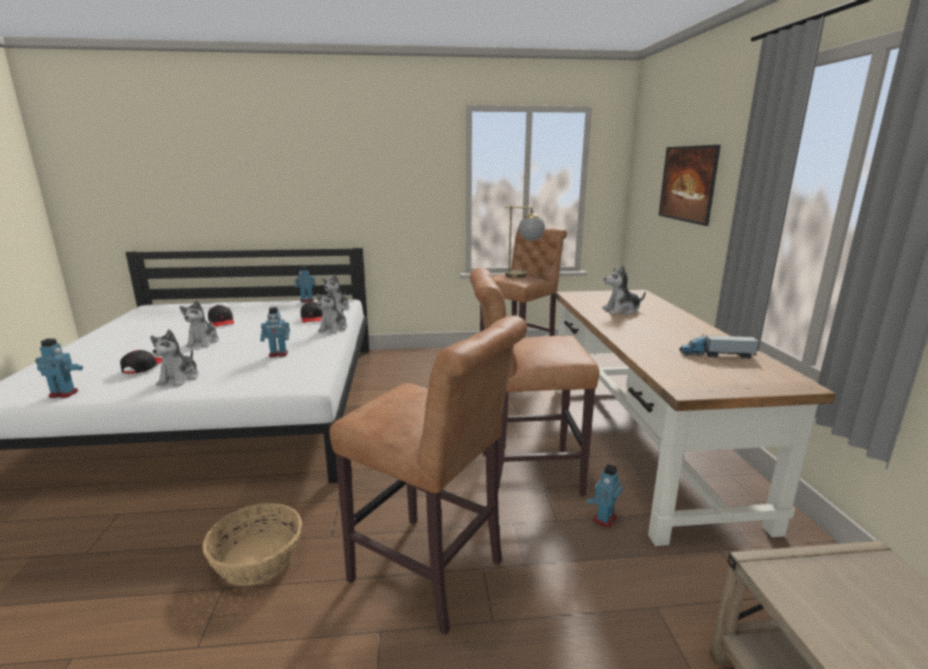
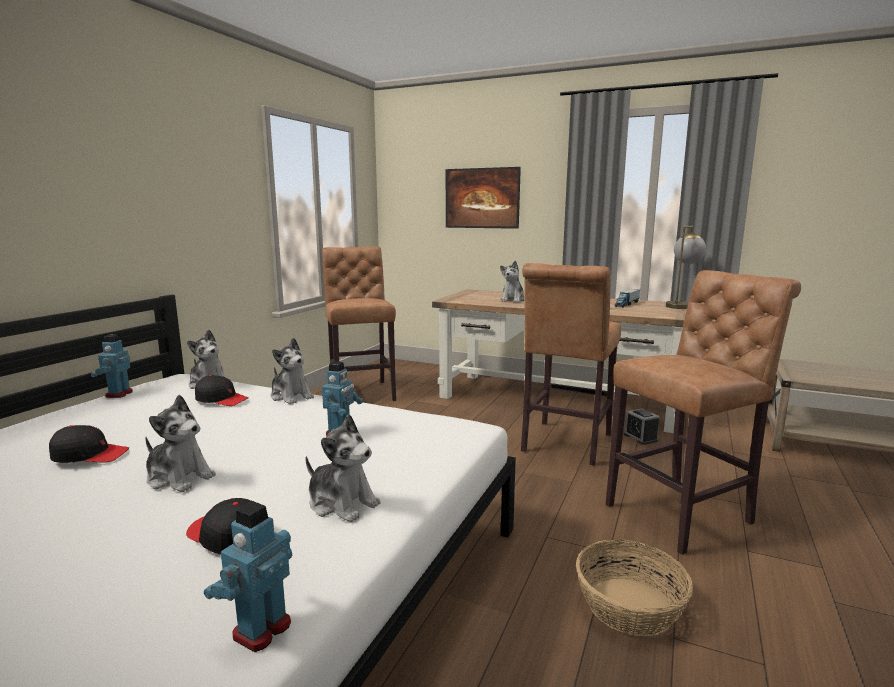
camera: 60 degrees left, 5 degrees down
table lamp [505,206,545,278] -> table lamp moved to [666,225,706,309]
toy robot [587,464,623,528] -> alarm clock [624,409,660,445]

